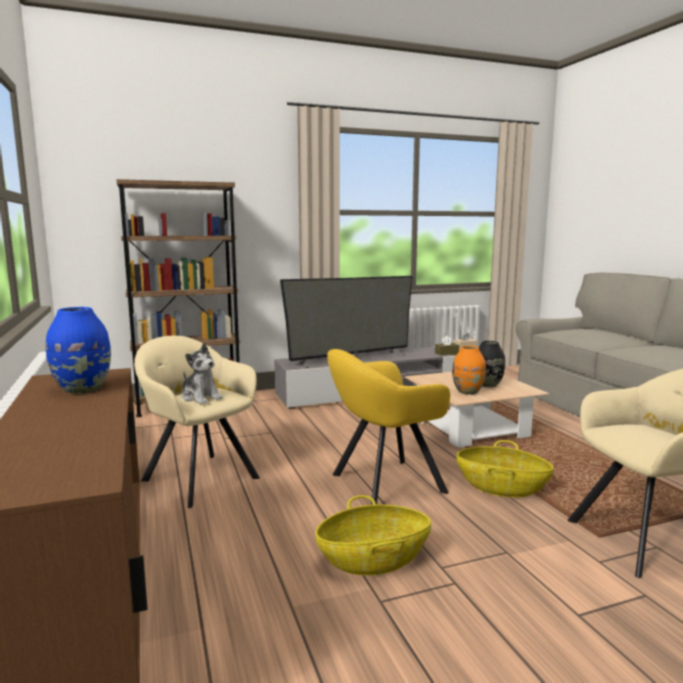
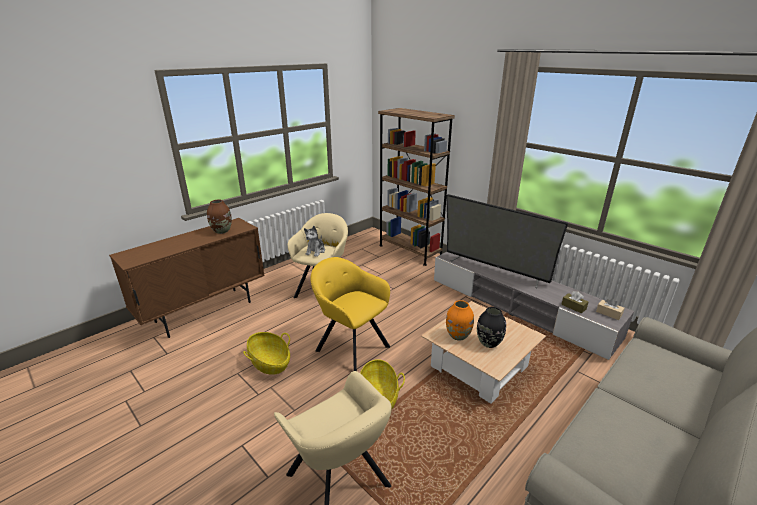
camera: 65 degrees right, 15 degrees up
blue vase [46,307,111,394] -> brown vase [207,200,232,234]

